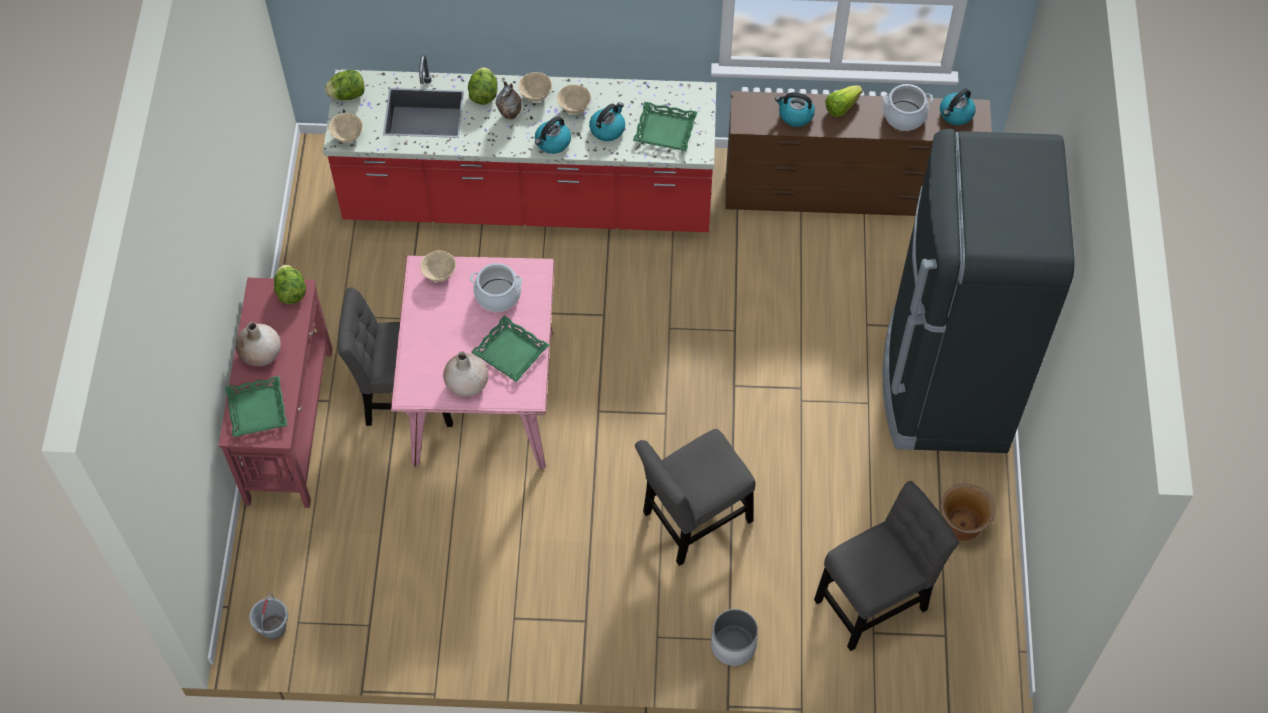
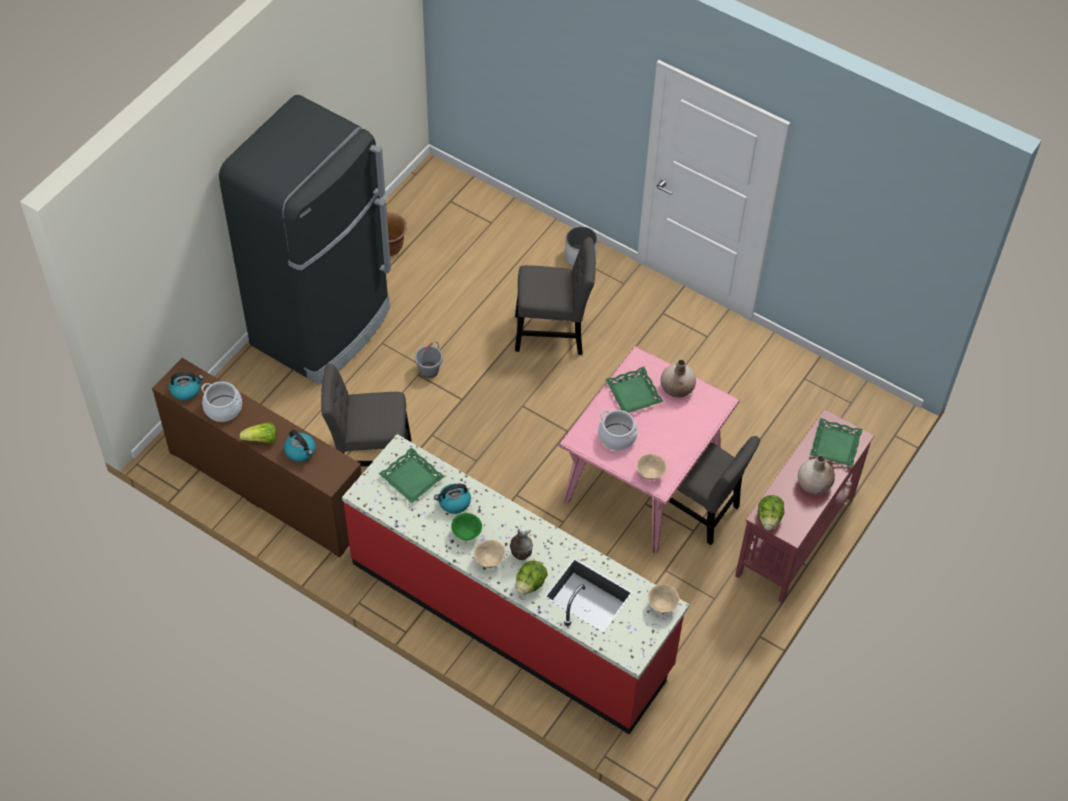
camera: 150 degrees left, 5 degrees down
grey bucket [249,593,288,639] -> grey bucket moved to [415,342,443,378]
lettuce [324,70,365,100] -> none
kettle [535,116,571,154] -> none
beige bowl [557,85,591,114] -> green bowl [451,513,482,541]
grey chair [814,481,959,651] -> grey chair moved to [321,363,411,466]

